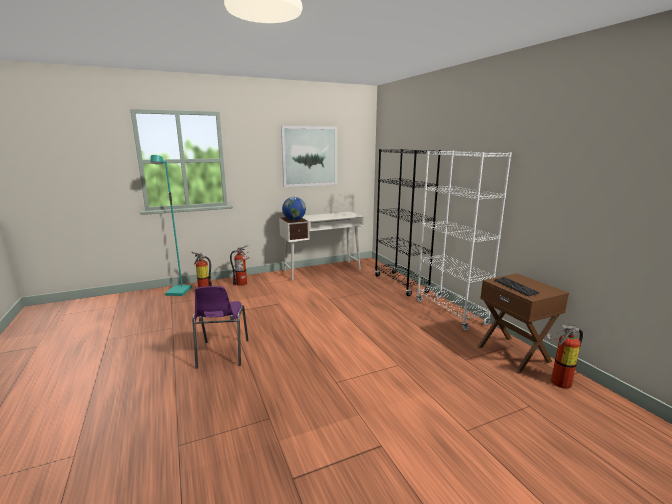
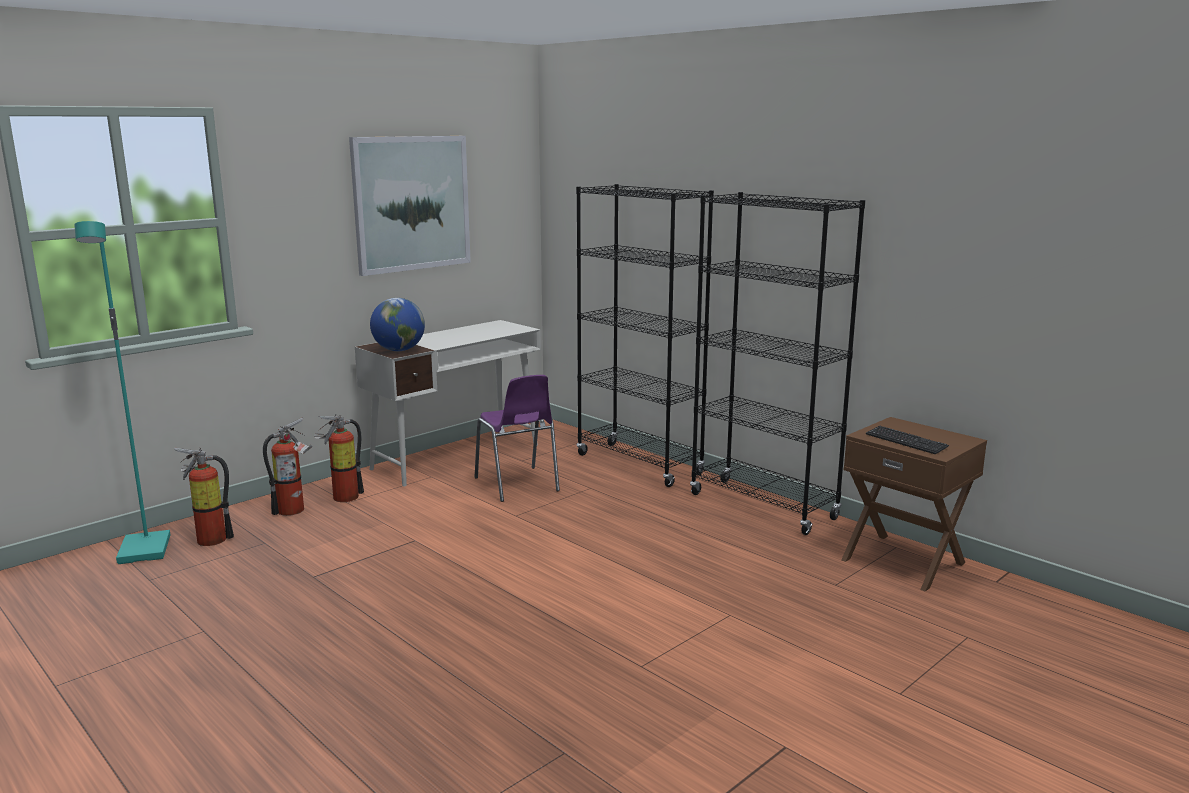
camera: 20 degrees left, 0 degrees up
purple chair [193,286,248,369] -> purple chair moved to [475,375,560,502]
white bookcase [416,150,512,331] -> black bookcase [690,192,865,535]
fire extinguisher [547,323,583,389] -> fire extinguisher moved to [314,414,364,502]

